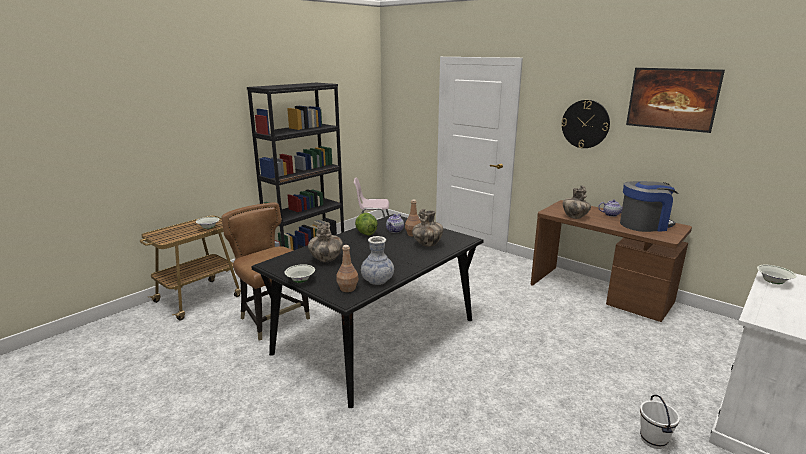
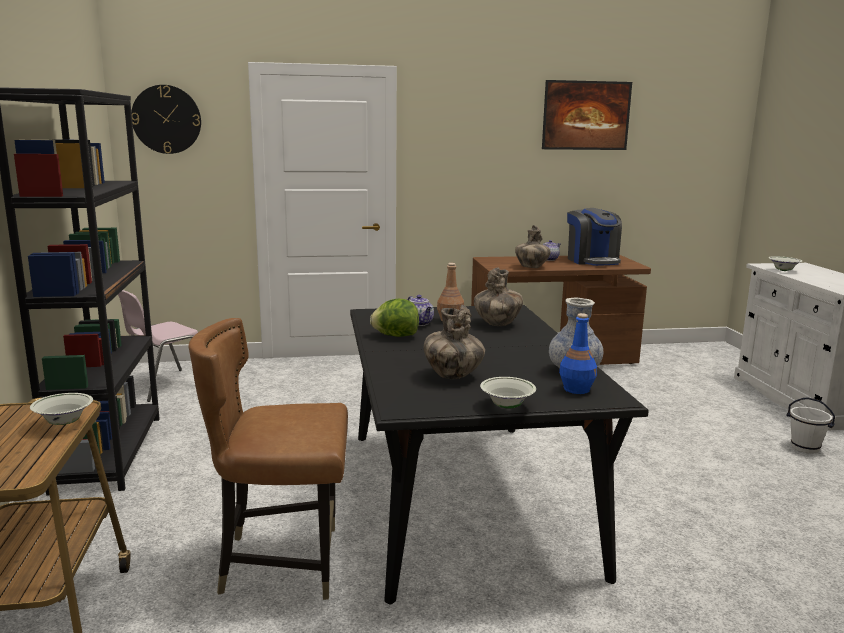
camera: 50 degrees left, 5 degrees down
brown bottle [336,245,358,292] -> blue bottle [559,313,597,394]
wall clock [561,100,610,148] -> wall clock moved to [131,85,201,154]
coffee machine [620,181,678,232] -> coffee machine turned 135 degrees clockwise [567,208,622,266]

